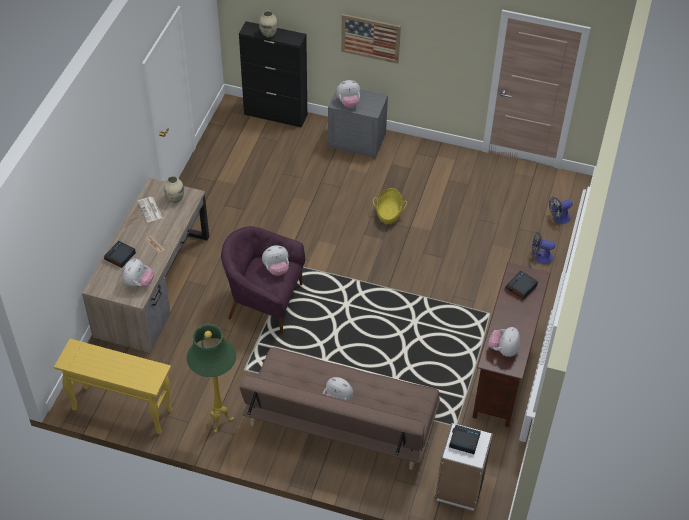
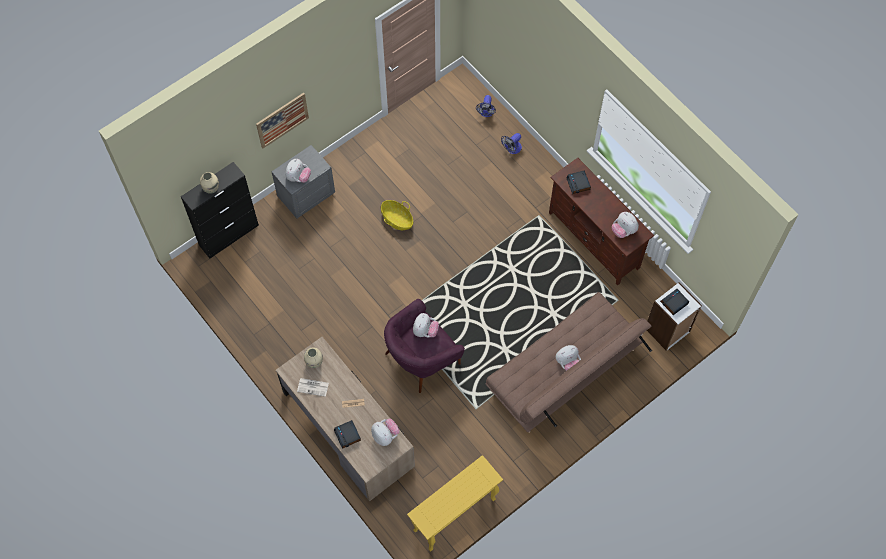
camera: 55 degrees left, 15 degrees up
green floor lamp [187,324,236,433] -> none

